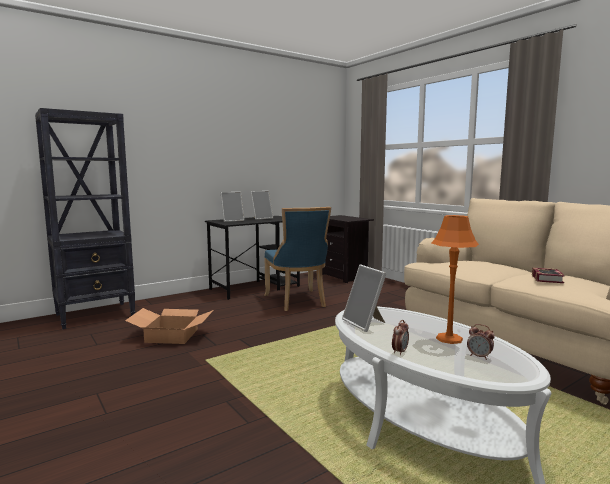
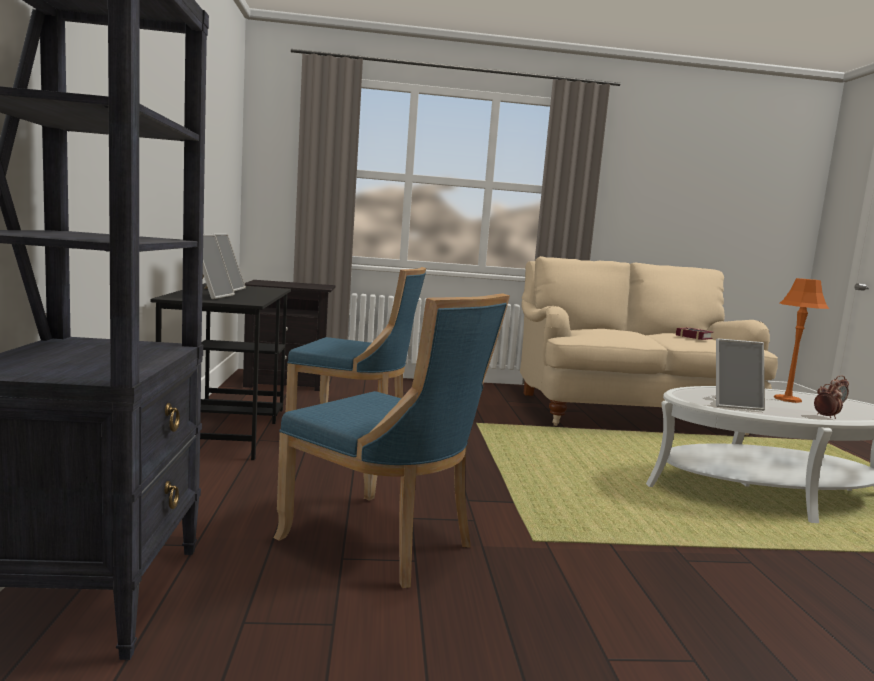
camera: 60 degrees left, 0 degrees up
cardboard box [125,308,213,344] -> blue chair [274,293,510,588]

